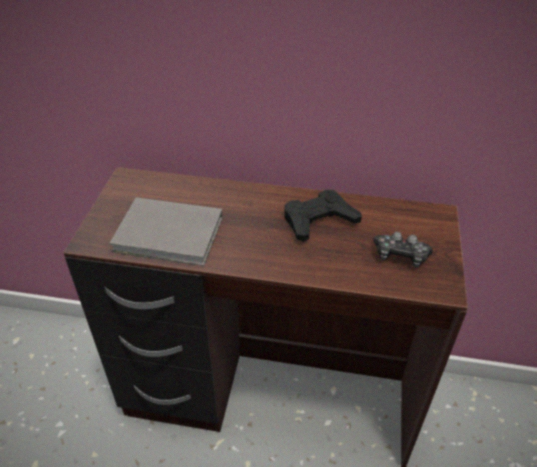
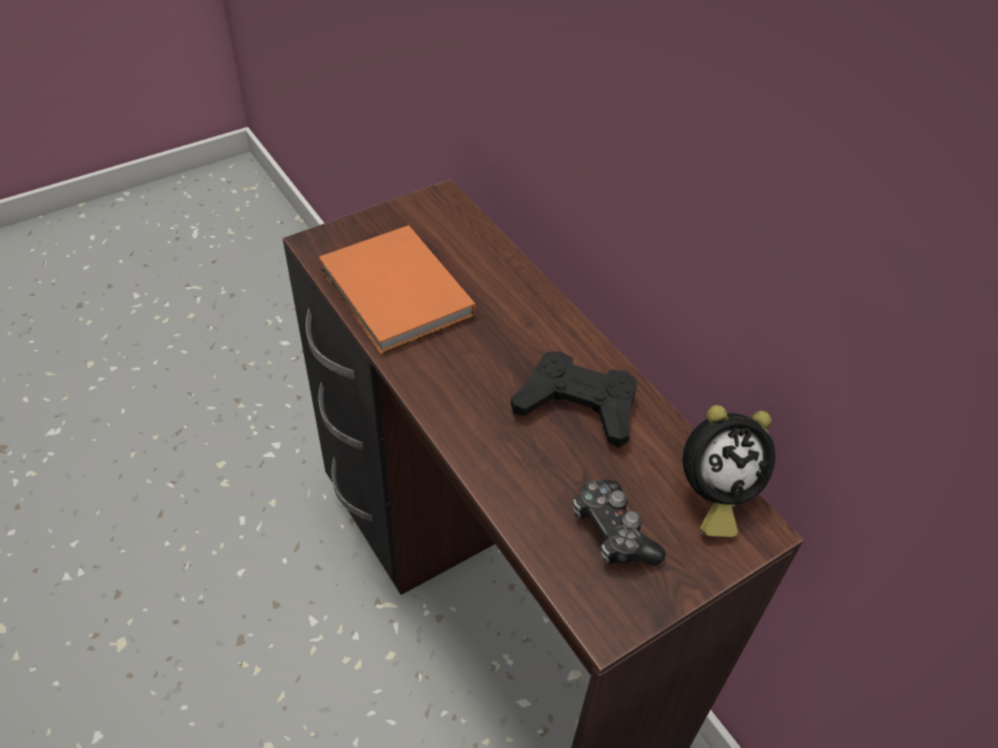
camera: 45 degrees right, 5 degrees up
grey book [109,198,223,266] -> orange book [319,225,475,354]
none -> alarm clock [683,405,775,537]

